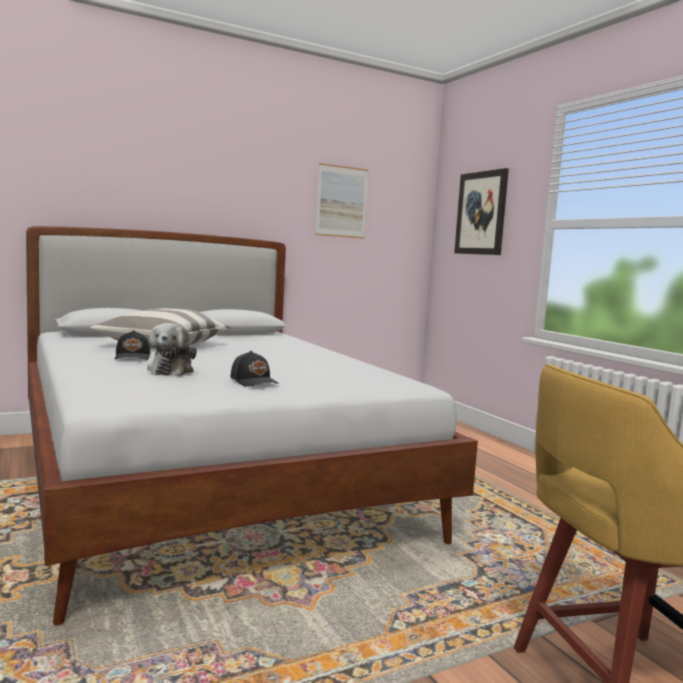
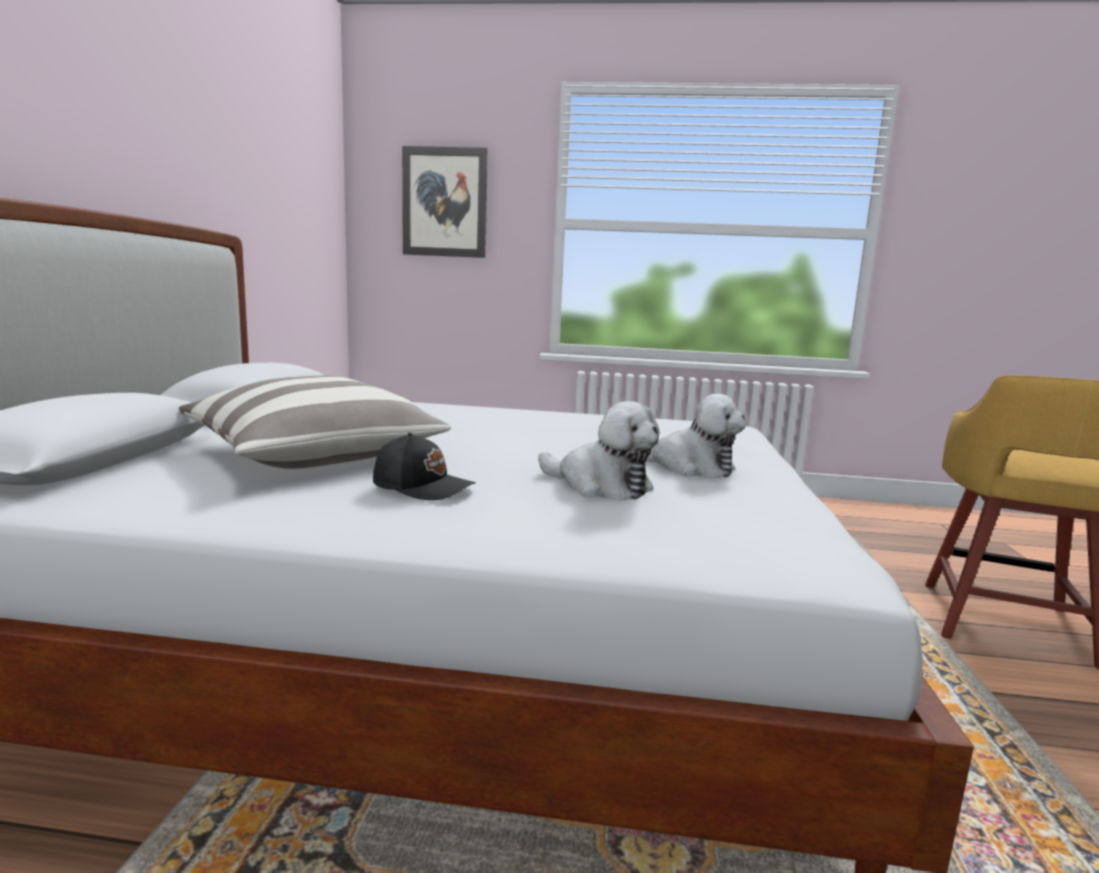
camera: 55 degrees left, 5 degrees up
black cap [231,351,279,387] -> plush toy [646,394,746,478]
picture [315,163,369,239] -> none

